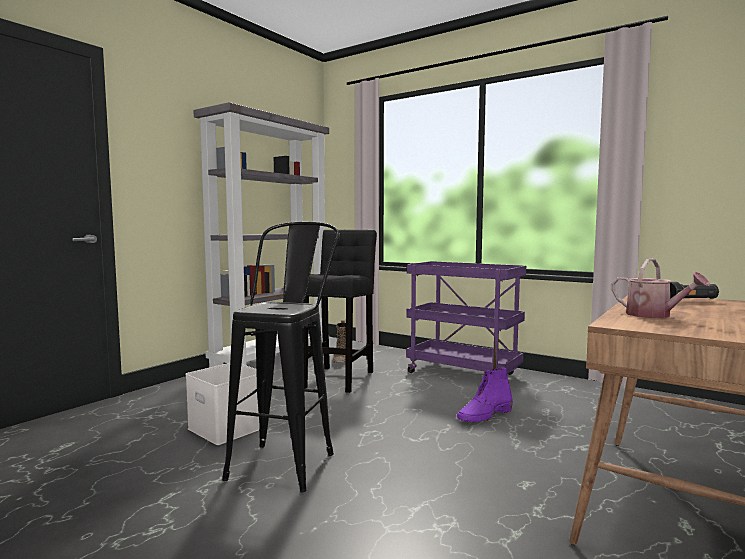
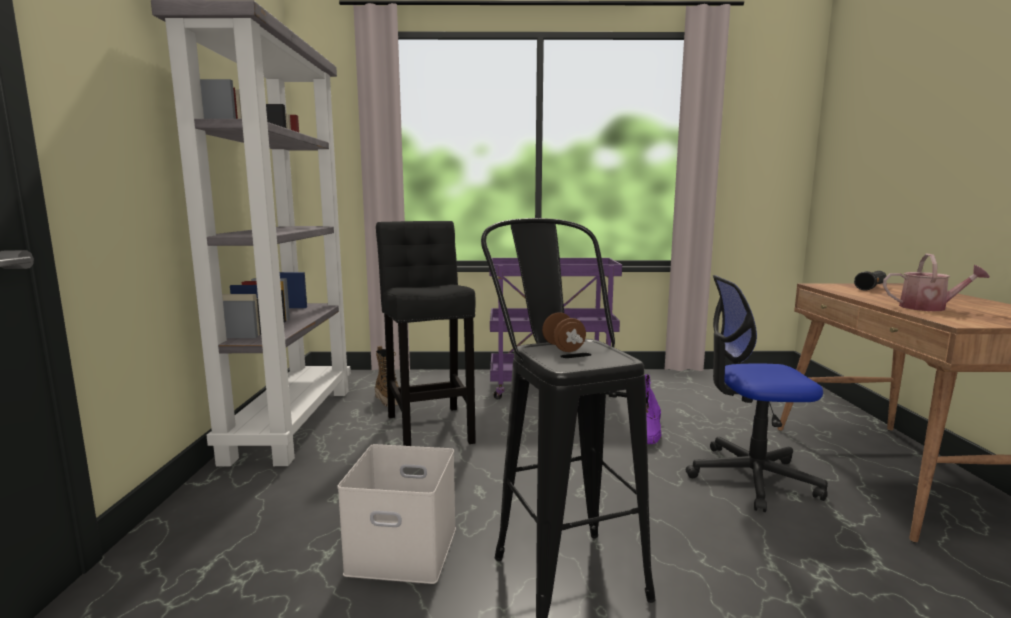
camera: 35 degrees left, 5 degrees up
none -> brown dumbbell [542,312,586,352]
none -> office chair [685,275,828,512]

